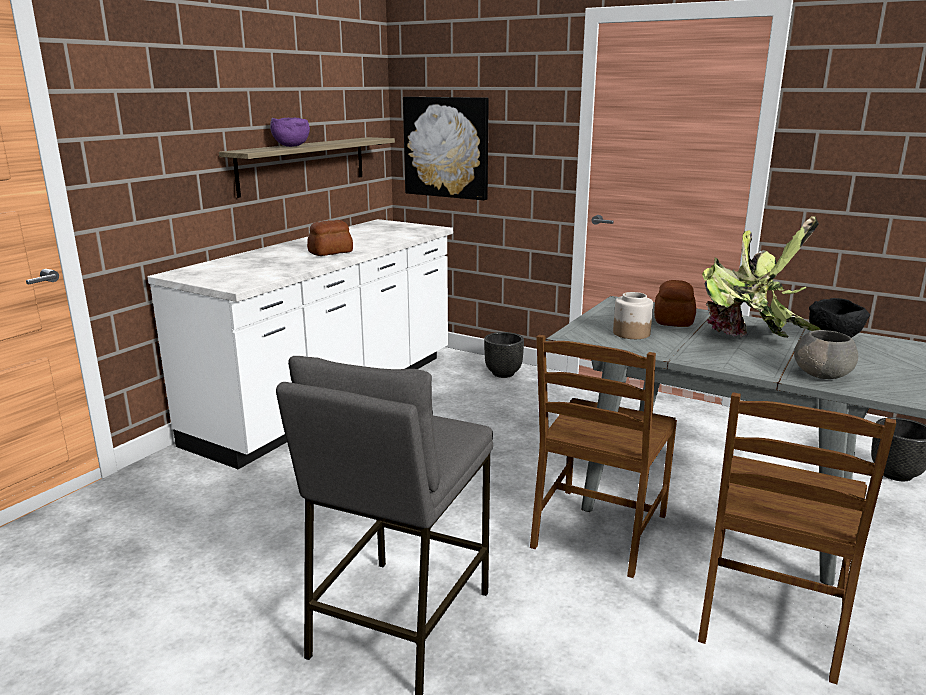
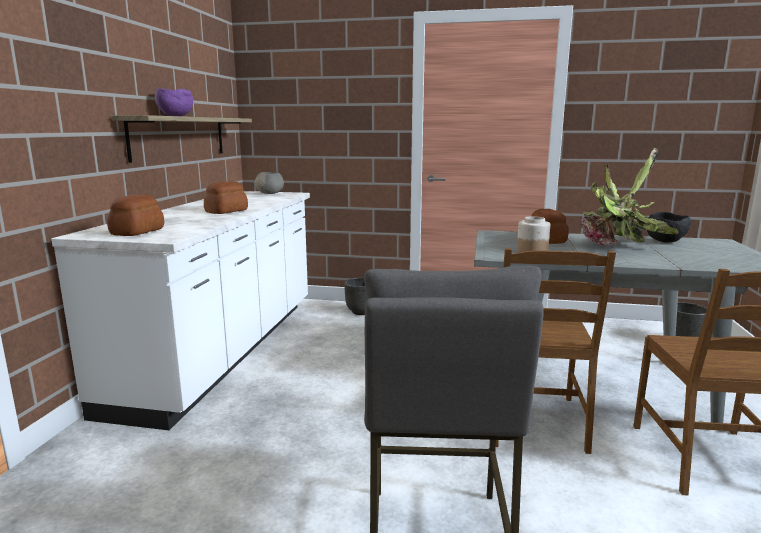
camera: 20 degrees left, 5 degrees down
picture [403,97,489,200] -> none
grey bowl [794,330,858,379] -> grey bowl moved to [255,172,284,194]
none -> bread [107,194,164,236]

